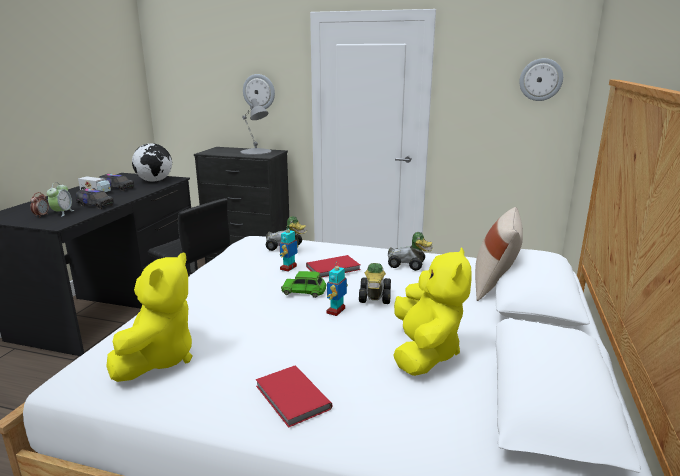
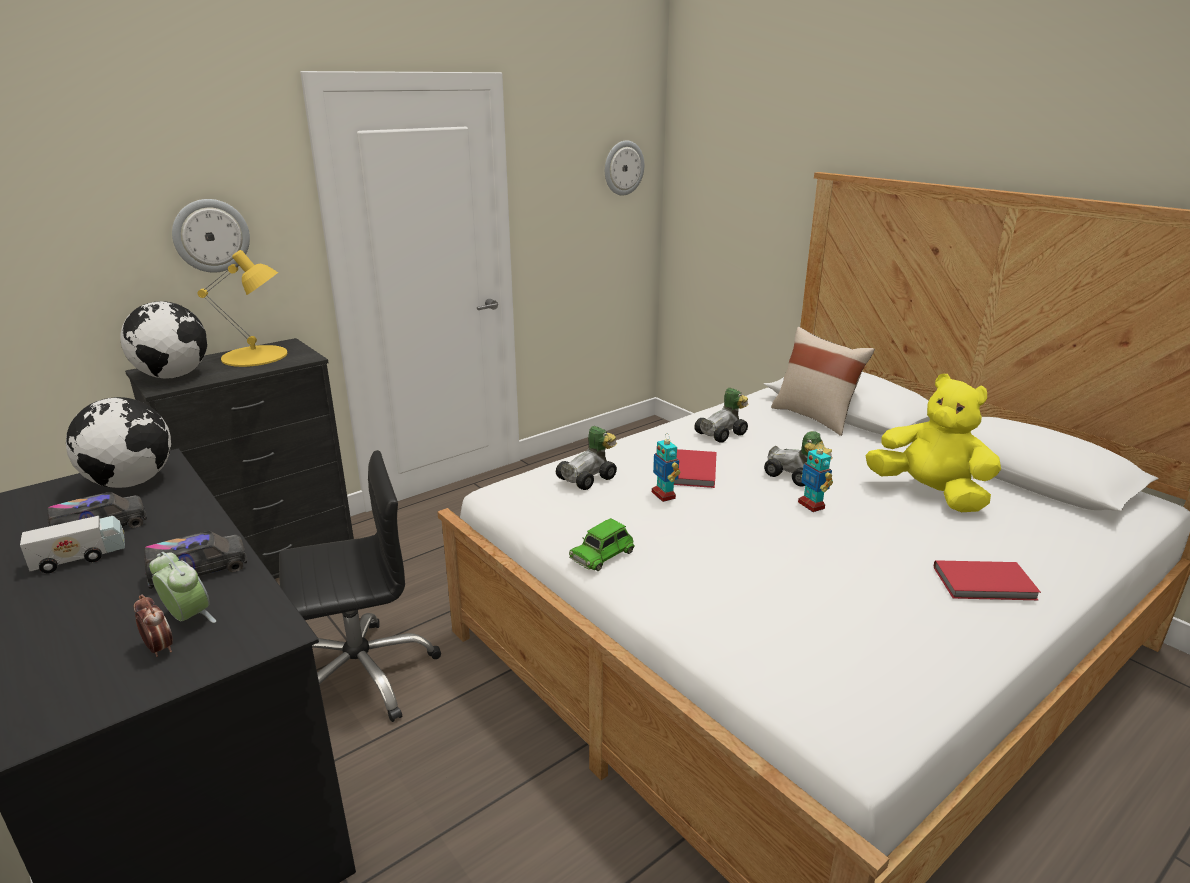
camera: 55 degrees left, 5 degrees up
yellow plush toy [106,252,192,382] -> none
grey table lamp [240,98,271,155] -> yellow table lamp [197,250,288,367]
green toy car [281,271,327,298] -> green toy car moved to [569,518,634,571]
none -> globe [120,301,207,379]

